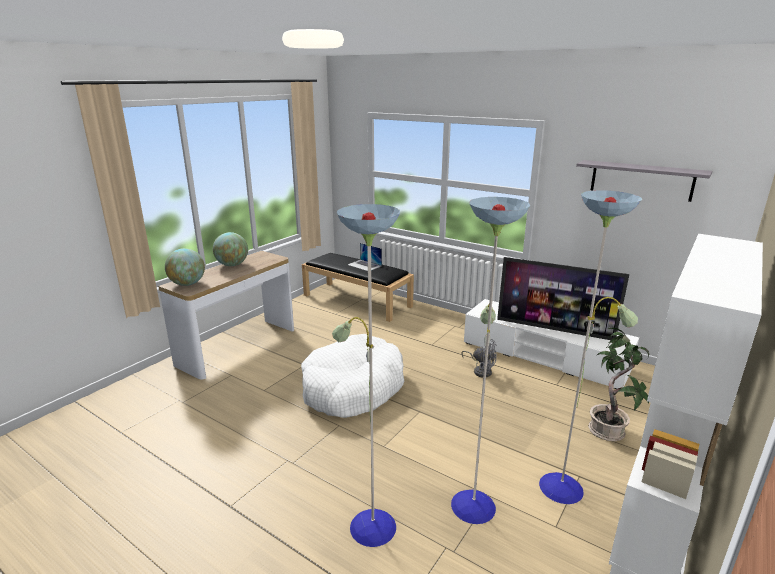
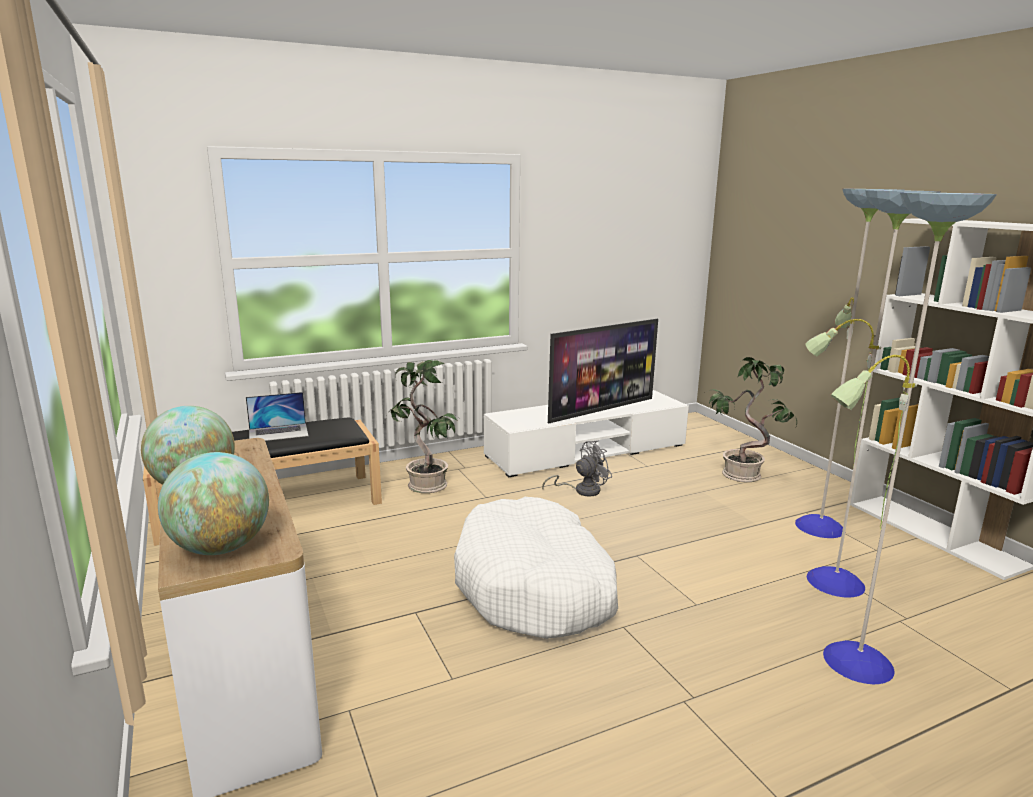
camera: 60 degrees left, 5 degrees down
grey shelf [576,160,713,202] -> none
none -> potted plant [391,360,461,493]

